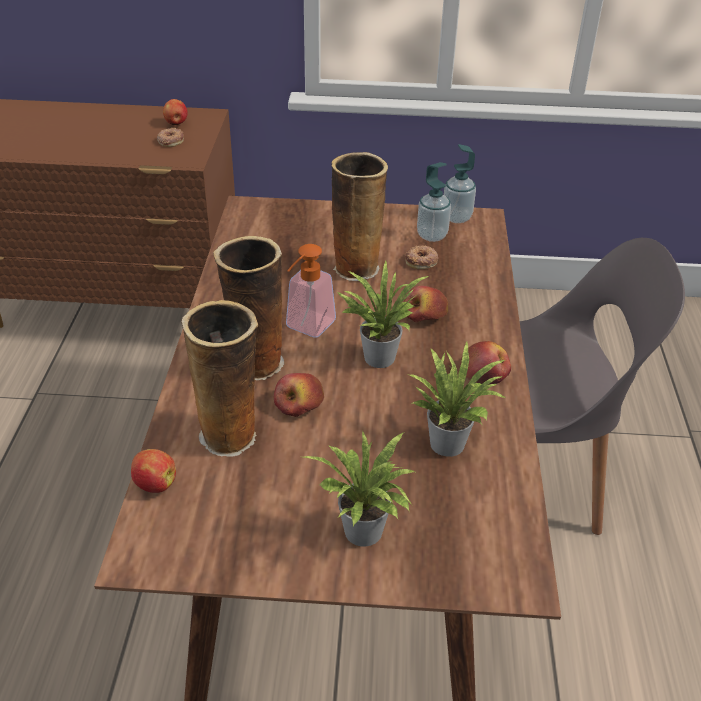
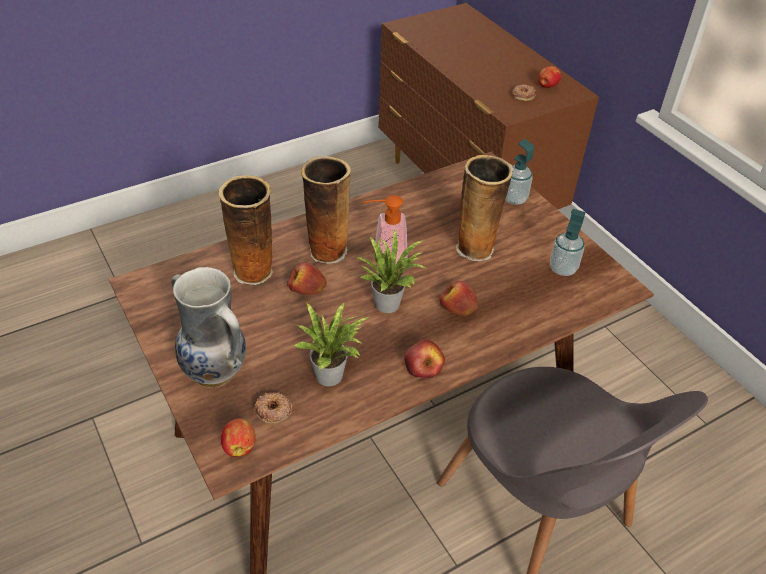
camera: 55 degrees right, 5 degrees up
apple [131,449,176,493] -> apple moved to [221,418,256,457]
potted plant [303,430,415,547] -> vase [171,267,246,387]
donut [405,246,438,269] -> donut moved to [254,392,293,424]
soap dispenser [444,144,476,223] -> soap dispenser moved to [505,139,534,205]

